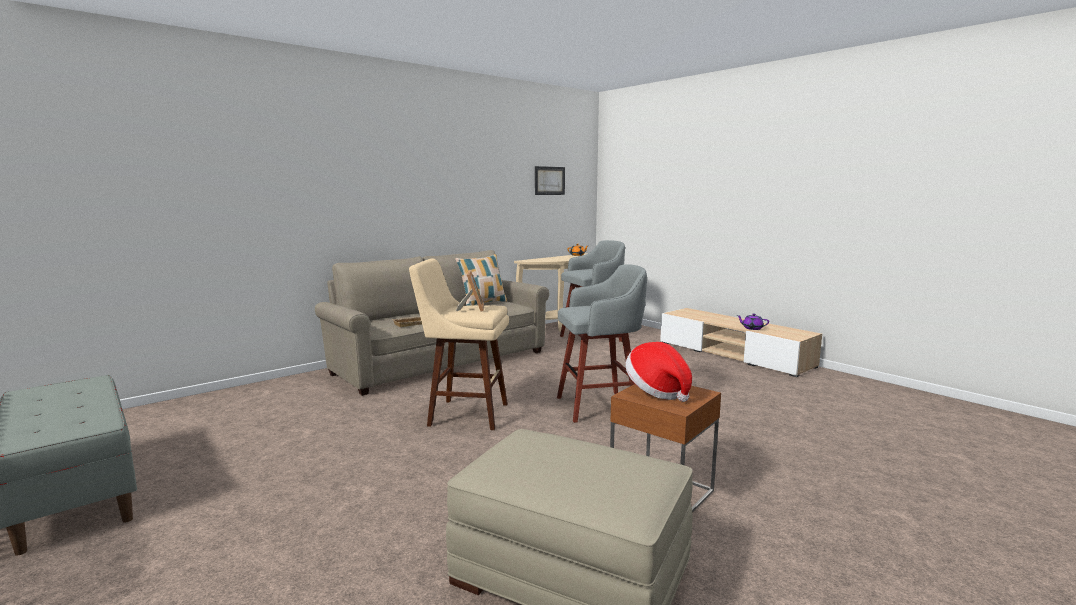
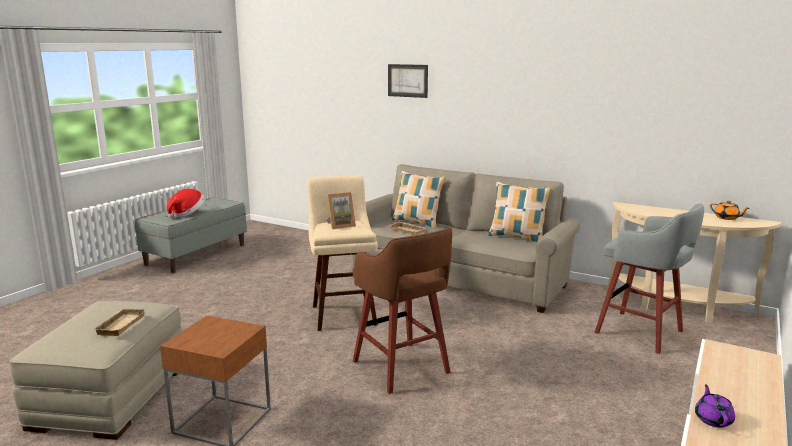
camera: 70 degrees right, 5 degrees up
picture [535,166,565,195] -> picture moved to [388,64,428,98]
grey stool [557,264,647,423] -> brown stool [353,228,452,394]
hat [625,342,692,402] -> hat moved to [167,189,205,218]
none -> beige tray [92,308,146,336]
none -> pillow [392,171,445,228]

